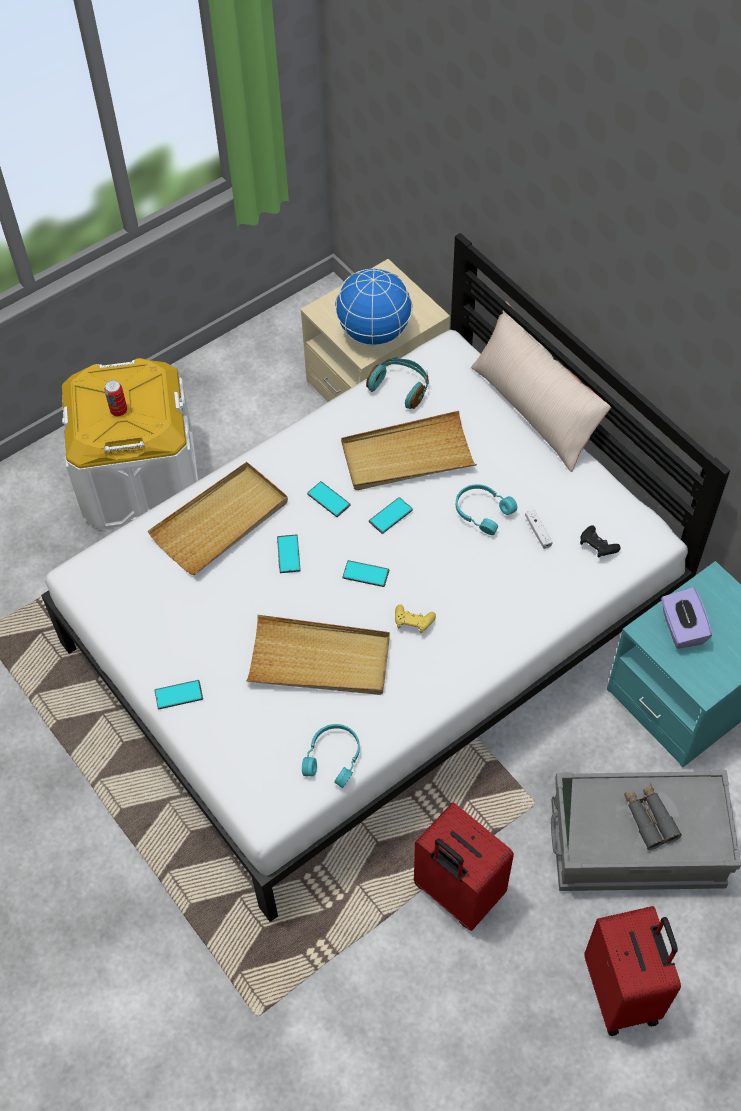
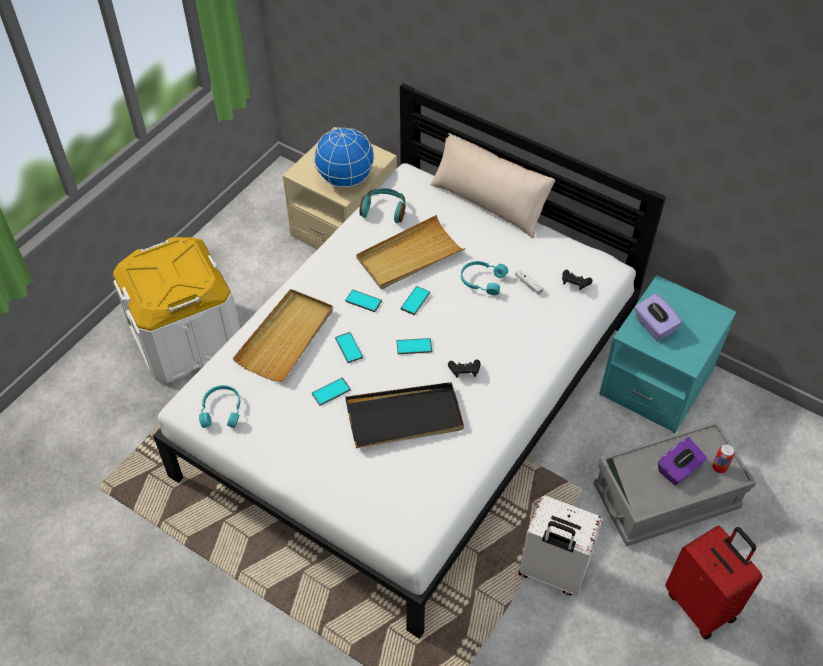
camera: 20 degrees left, 5 degrees down
can [104,380,127,417] -> can moved to [712,444,735,473]
phone [155,680,203,709] -> phone moved to [312,378,351,406]
beige tray [246,615,390,695] -> black tray [345,382,464,448]
turquoise headphones [302,724,360,788] -> turquoise headphones moved to [199,385,240,428]
yellow game controller [395,605,436,633] -> black game controller [448,359,481,378]
red suitcase [414,803,514,931] -> white suitcase [519,495,603,595]
grey binoculars [624,784,682,850] -> purple tissue box [658,437,707,486]

